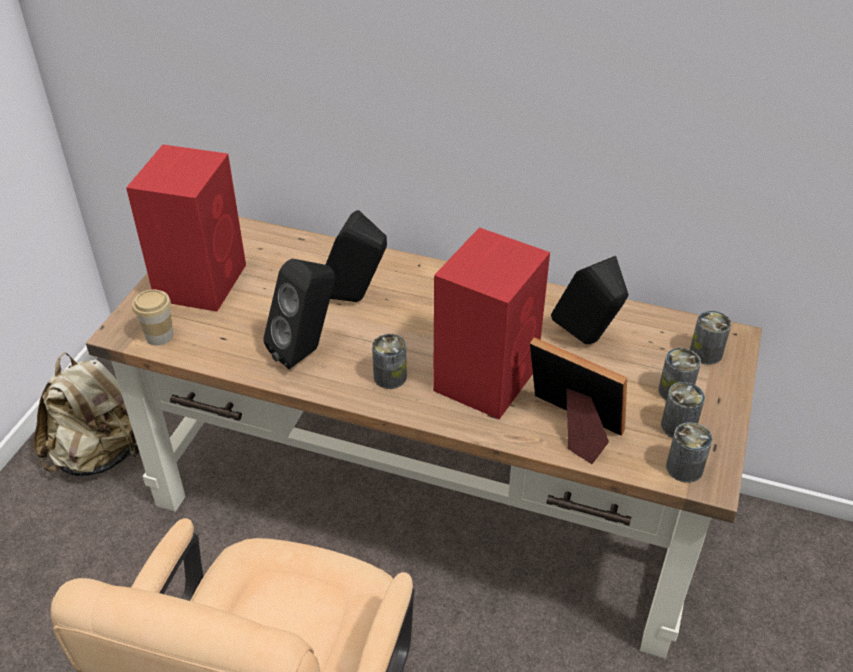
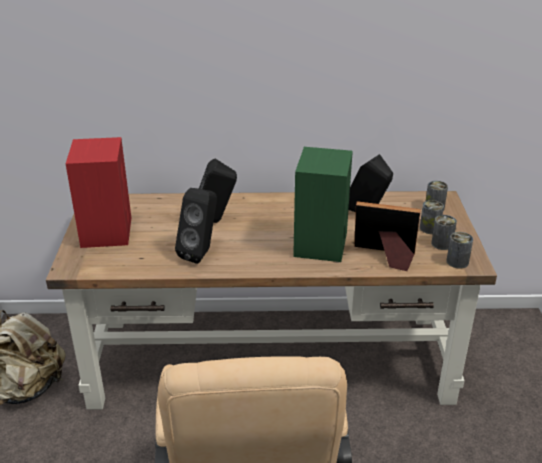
camera: 20 degrees left, 10 degrees down
cup [132,289,174,346] -> none
can [372,334,407,389] -> none
red speaker [433,227,550,419] -> green speaker [293,147,353,262]

